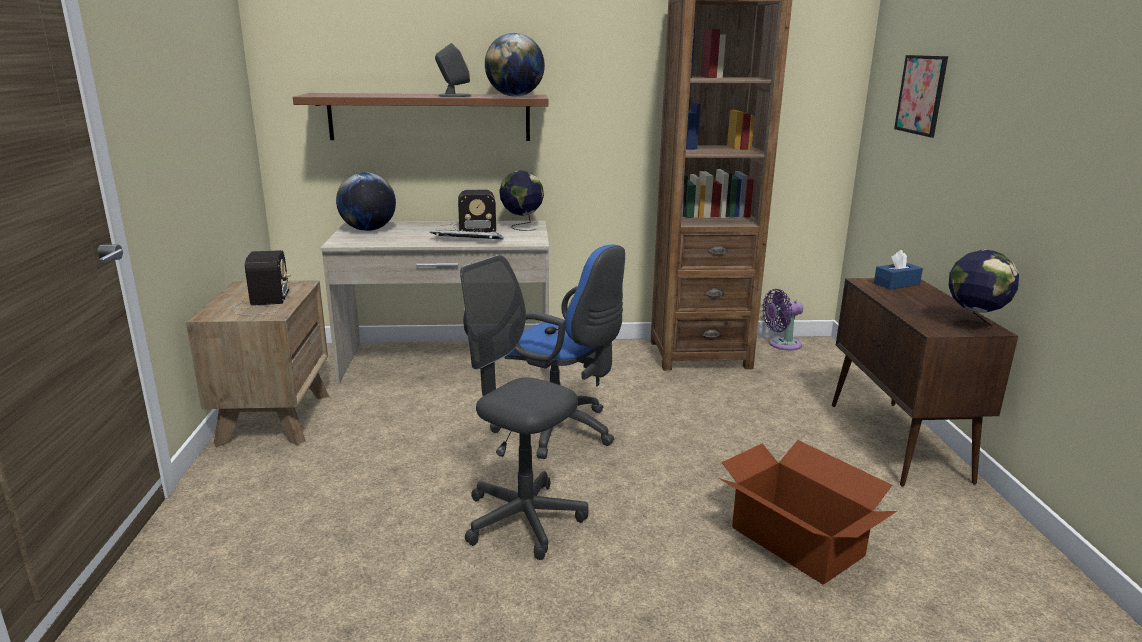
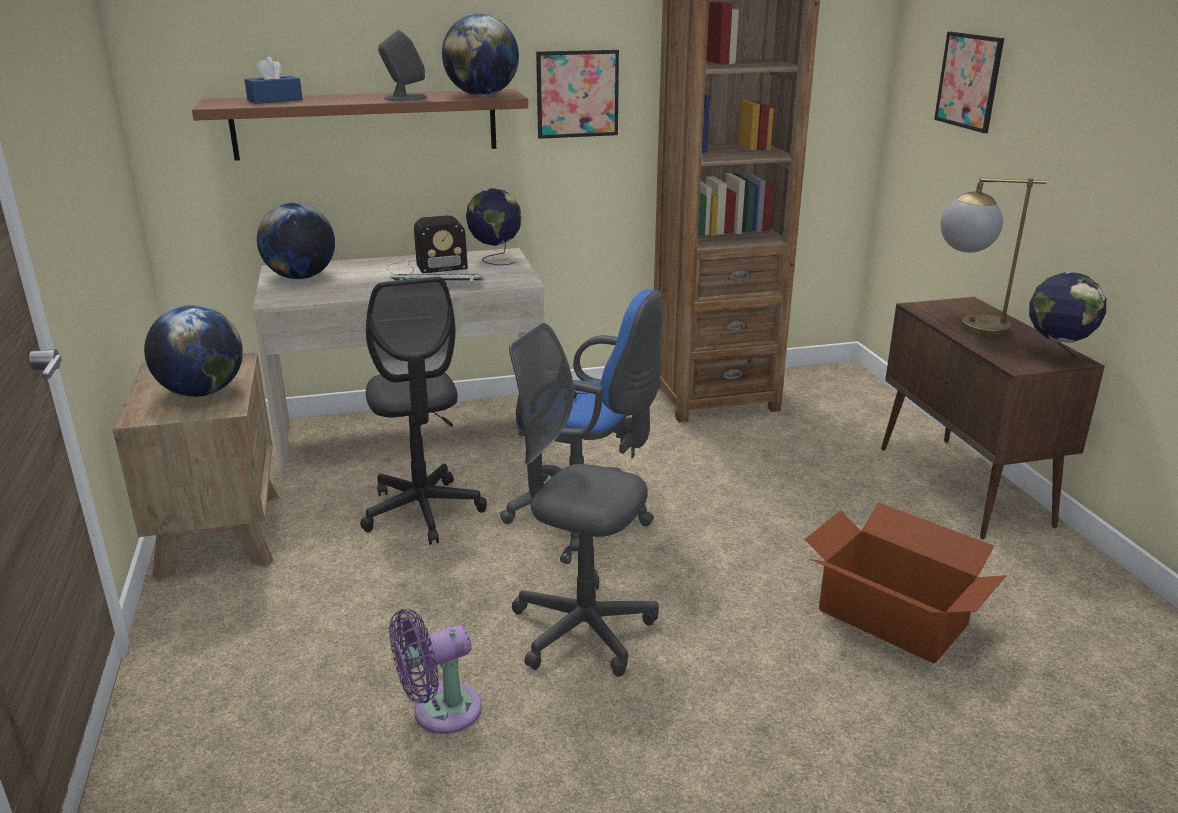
camera: 10 degrees left, 5 degrees up
radio [222,250,291,315] -> globe [144,305,243,397]
purple fan [762,289,803,351] -> purple fan moved to [389,609,482,734]
blue tissue box [874,250,923,289] -> blue tissue box moved to [244,57,303,104]
none -> black office chair [360,277,487,545]
none -> picture [536,50,619,139]
none -> table lamp [940,178,1047,338]

